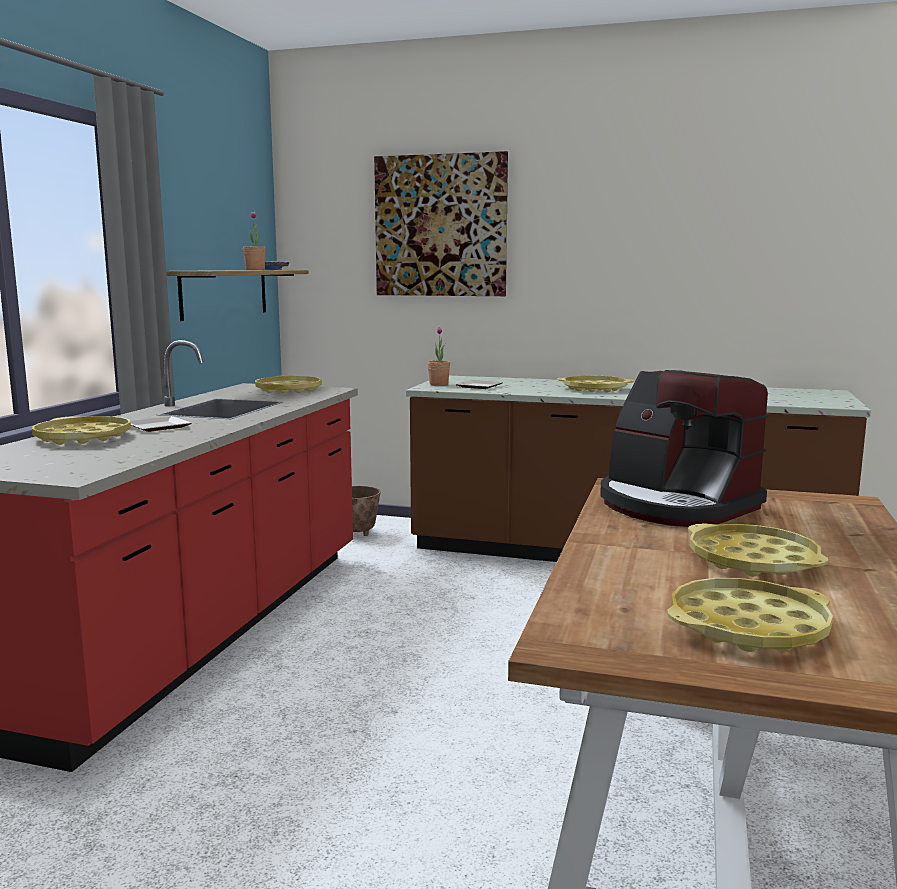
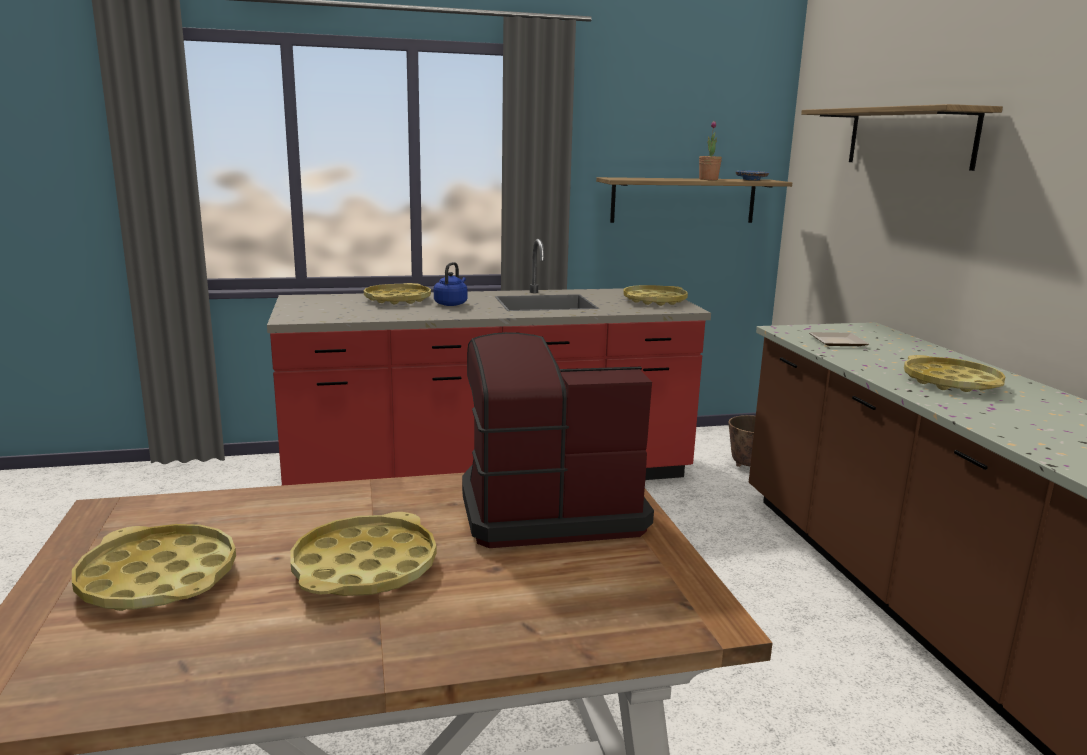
camera: 60 degrees right, 5 degrees up
plate [130,416,192,432] -> blue kettle [434,262,468,306]
picture [374,151,508,296] -> shelf [801,104,1003,171]
potted plant [428,327,450,386] -> none
coffee machine [601,370,768,527] -> coffee machine turned 60 degrees clockwise [462,332,654,548]

